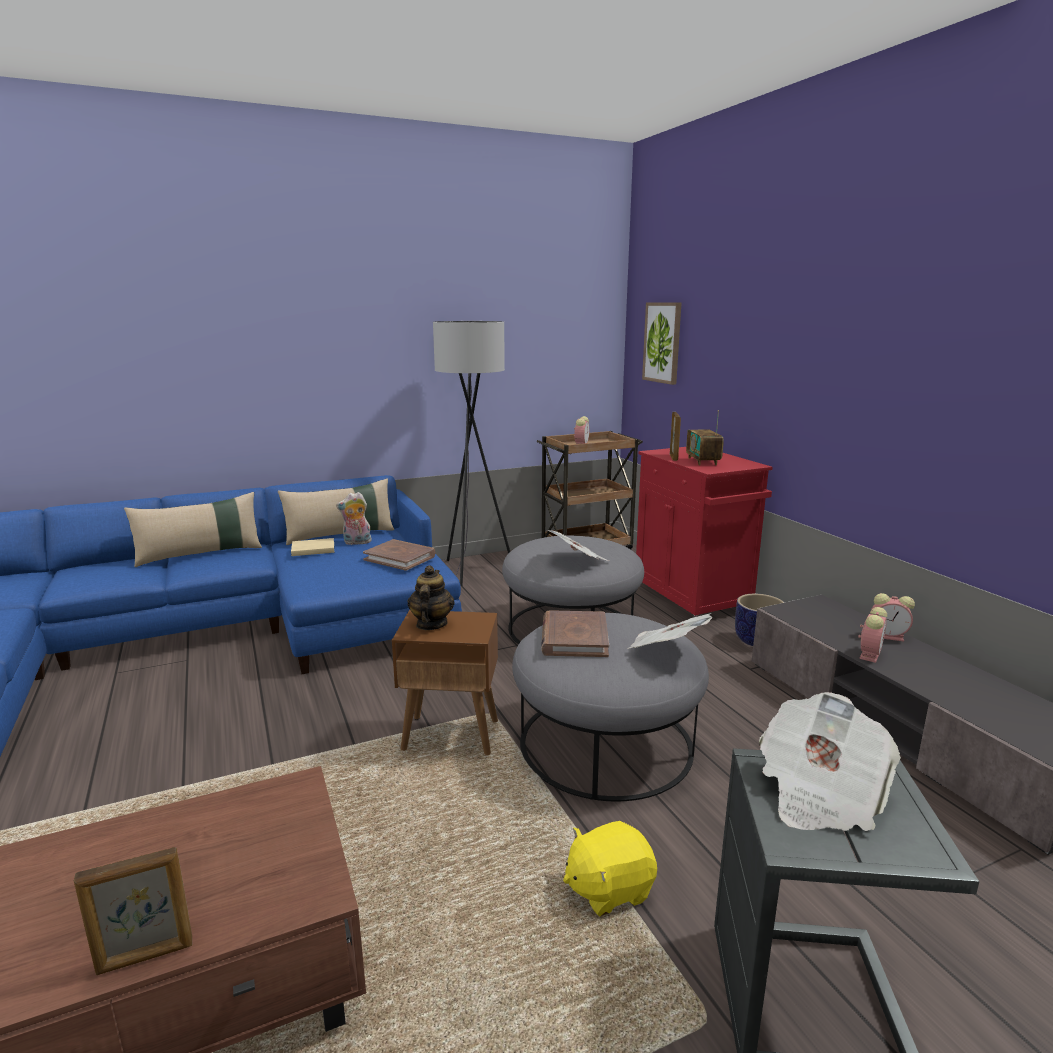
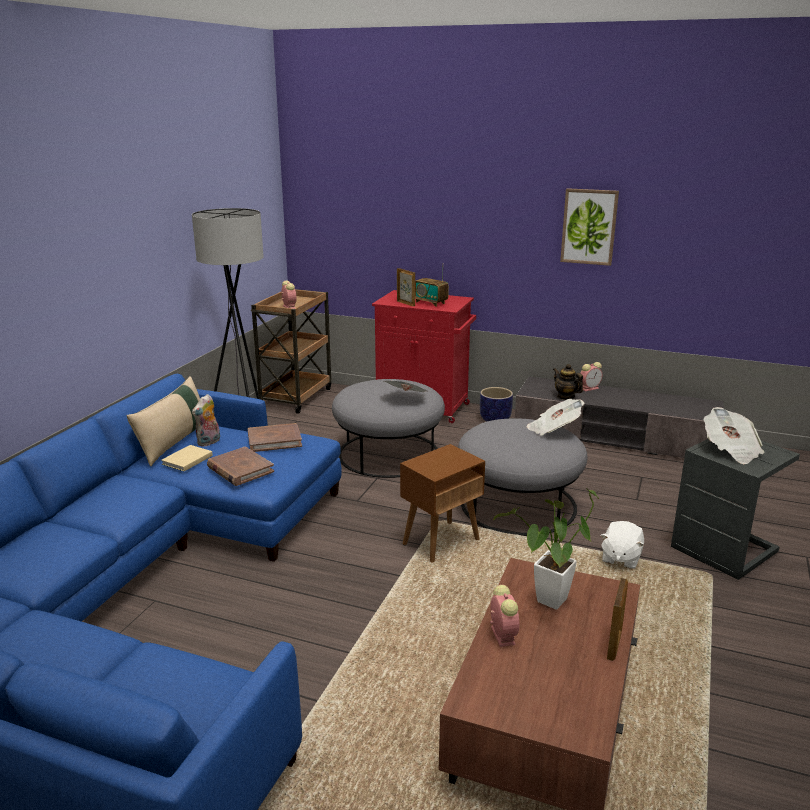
camera: 45 degrees left, 5 degrees up
beige pillow [124,492,262,567] -> none
teapot [408,565,455,630] -> teapot moved to [553,364,583,400]
brown book [541,610,609,657] -> brown book moved to [207,447,274,486]
yellow plush toy [563,821,657,916] -> white plush toy [600,521,644,569]
picture [642,302,682,385] -> picture moved to [560,188,619,266]
alarm clock [858,607,887,663] -> alarm clock moved to [490,585,519,647]
none -> potted plant [493,488,599,610]

